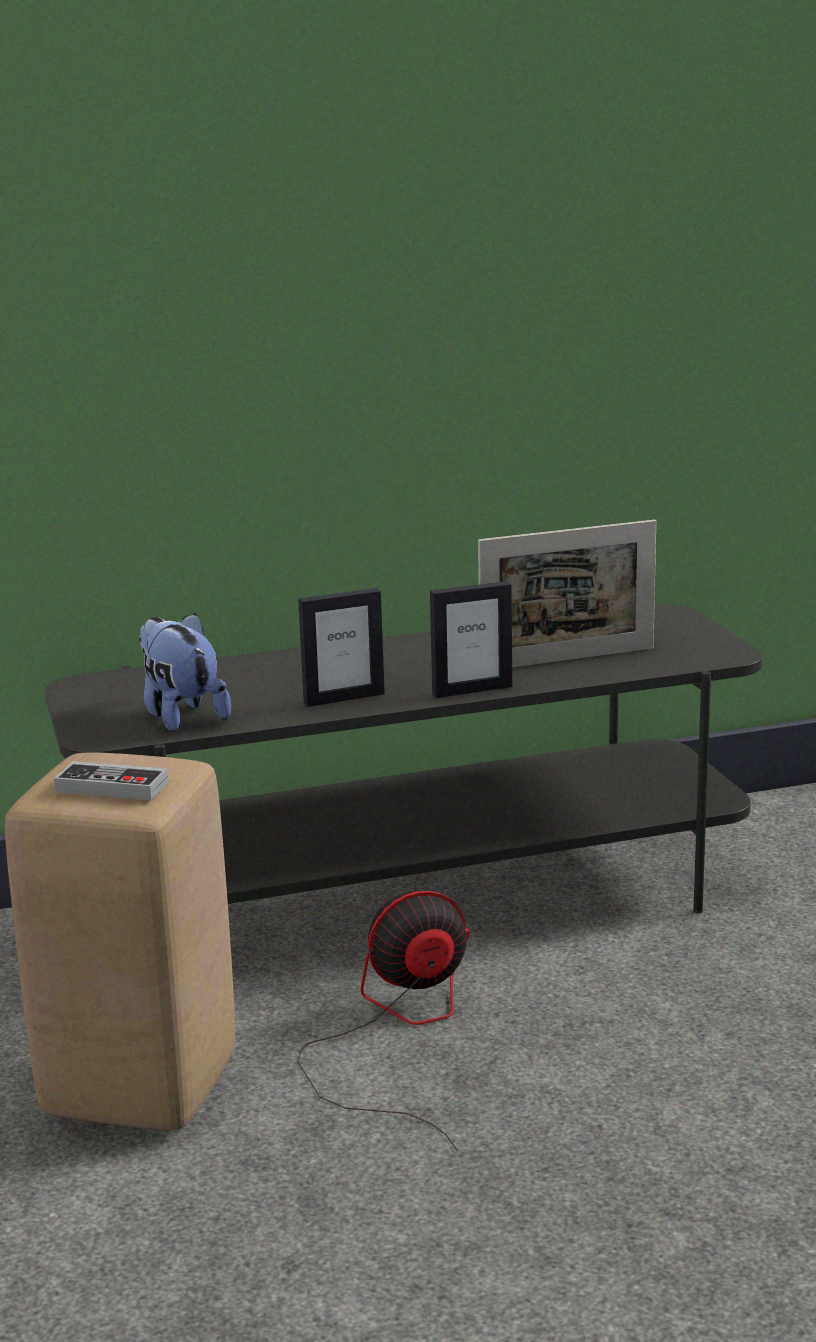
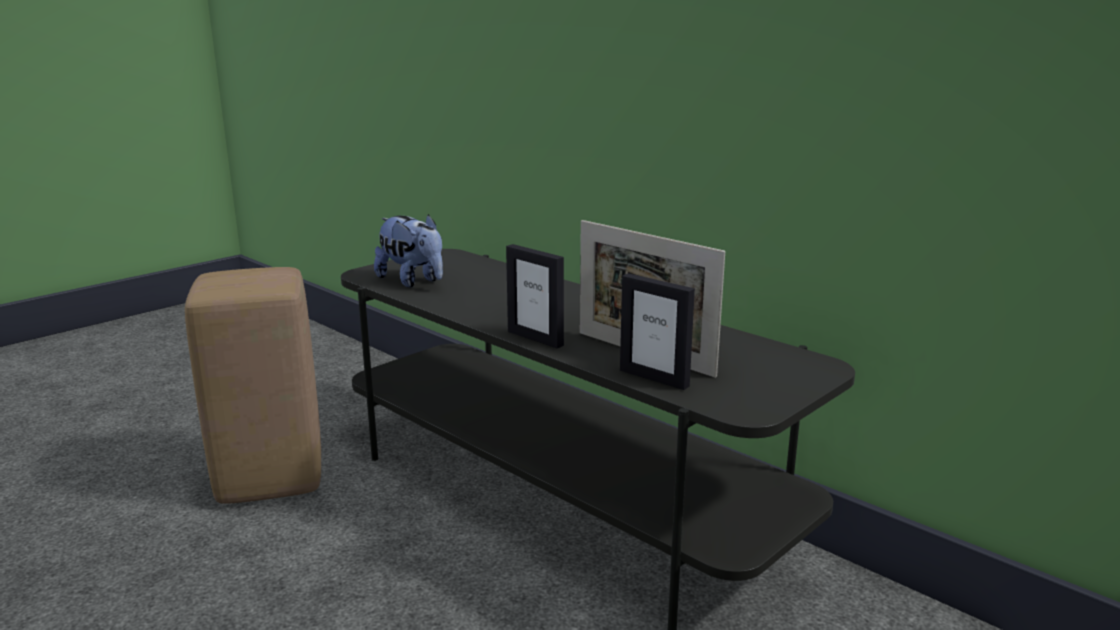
camera: 60 degrees right, 0 degrees up
game controller [54,761,168,800] -> none
plush toy [139,613,231,732] -> plush toy turned 105 degrees clockwise [374,214,443,288]
picture frame [298,588,385,707] -> picture frame moved to [620,273,695,390]
fan [298,890,470,1152] -> none

